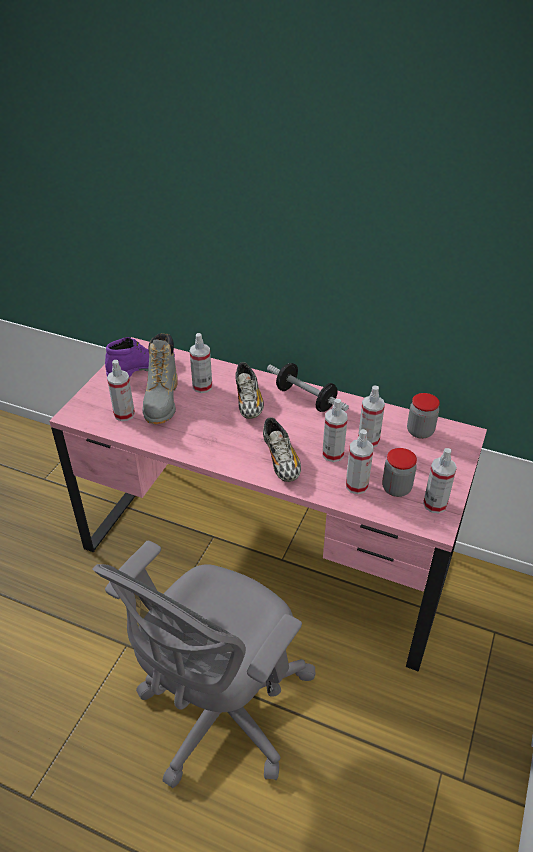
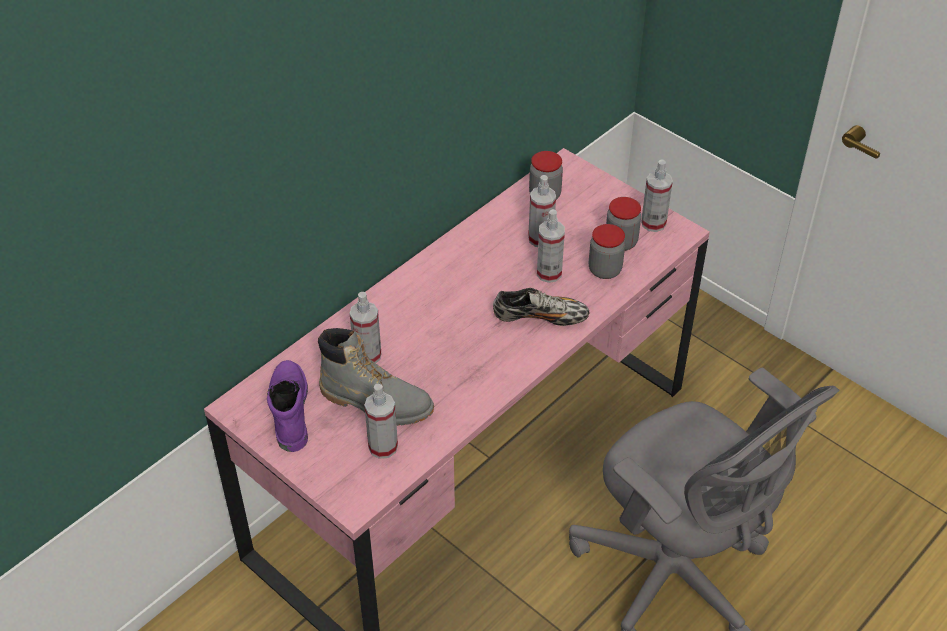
camera: 70 degrees left, 5 degrees up
shoe [235,362,264,419] -> none
dumbbell [267,363,349,412] -> none
spray bottle [346,429,373,494] -> jar [589,224,625,279]

